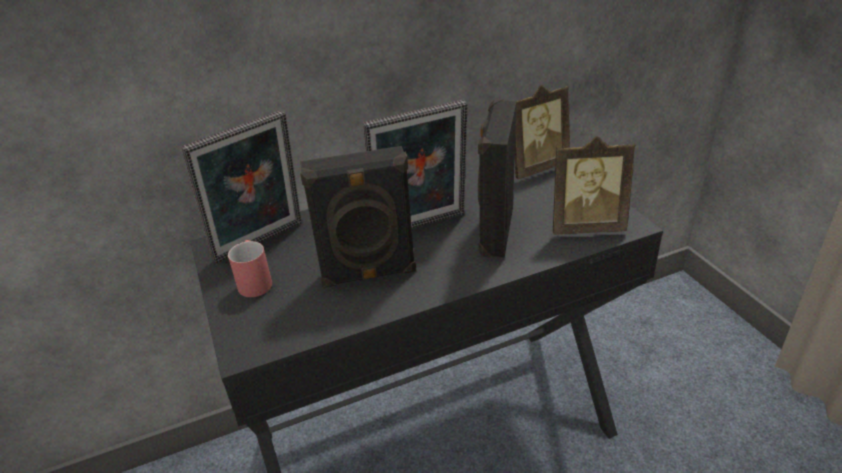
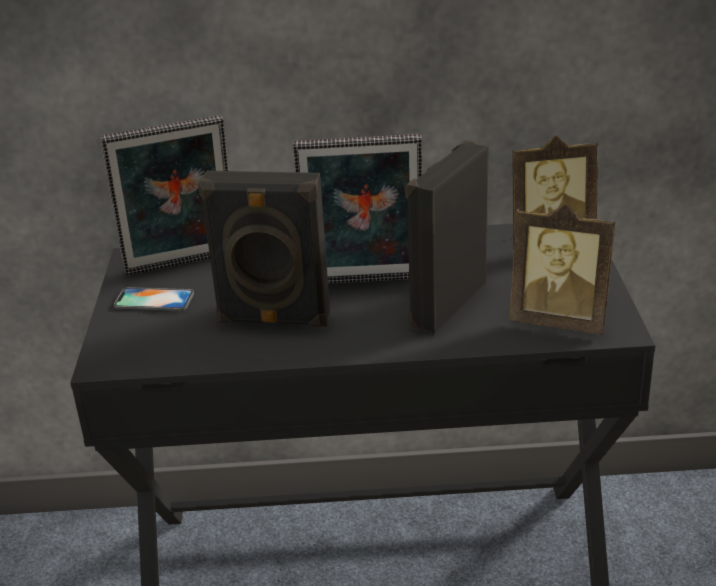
camera: 20 degrees right, 5 degrees down
red mug [228,240,272,297] -> phone [114,287,194,311]

